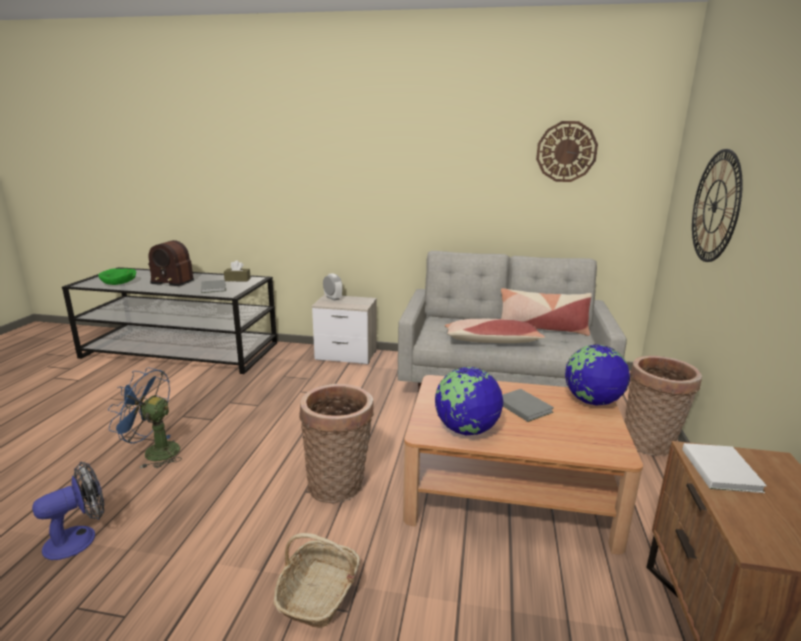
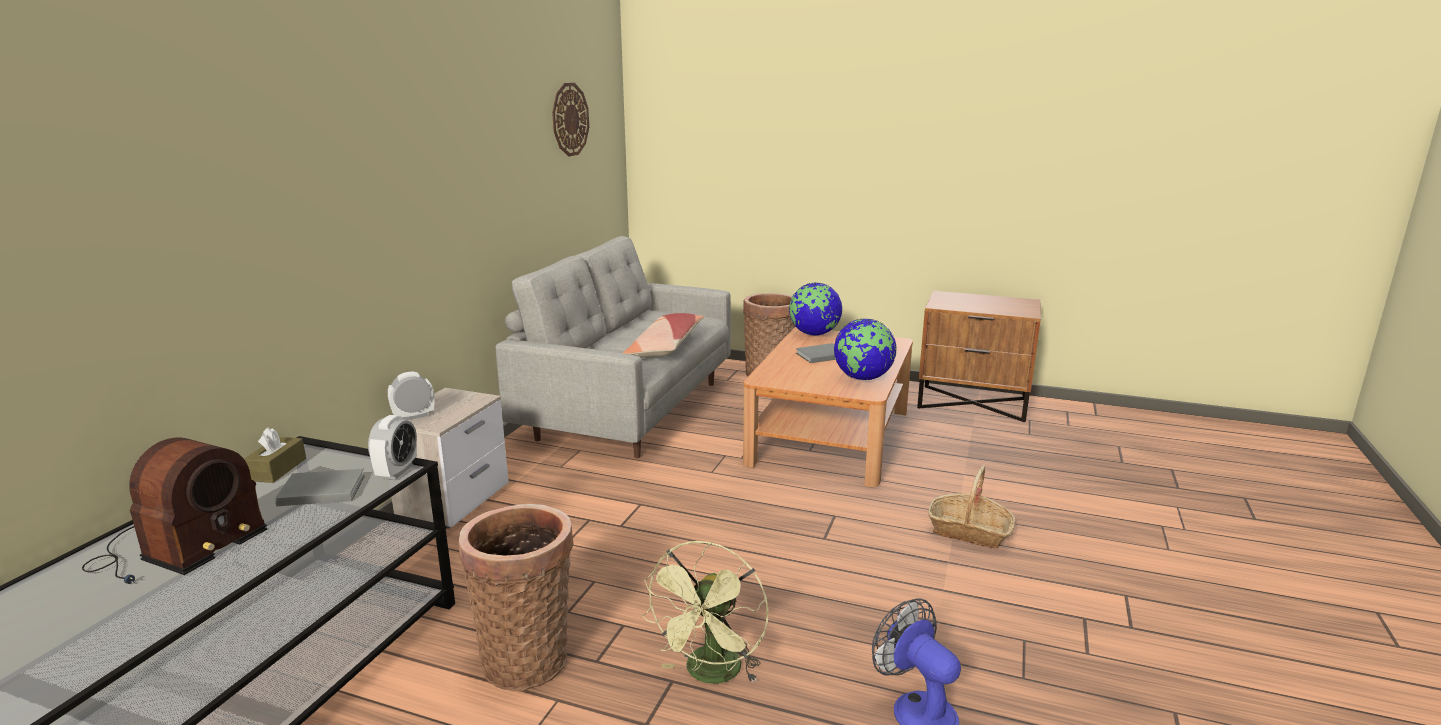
camera: 80 degrees left, 0 degrees up
green bowl [98,268,136,285] -> none
blue fan [108,367,182,469] -> green fan [641,541,768,684]
basket [299,384,374,503] -> basket moved to [459,504,574,691]
pillow [501,288,592,336] -> none
white book [682,443,767,493] -> none
wall clock [692,149,743,262] -> none
none -> alarm clock [368,415,417,480]

